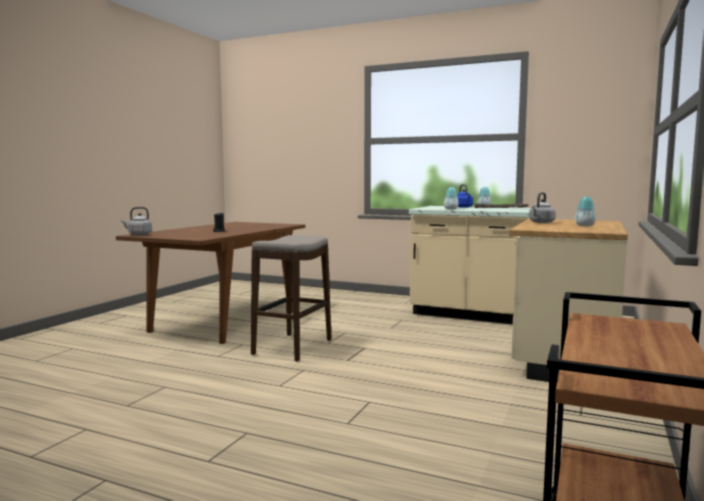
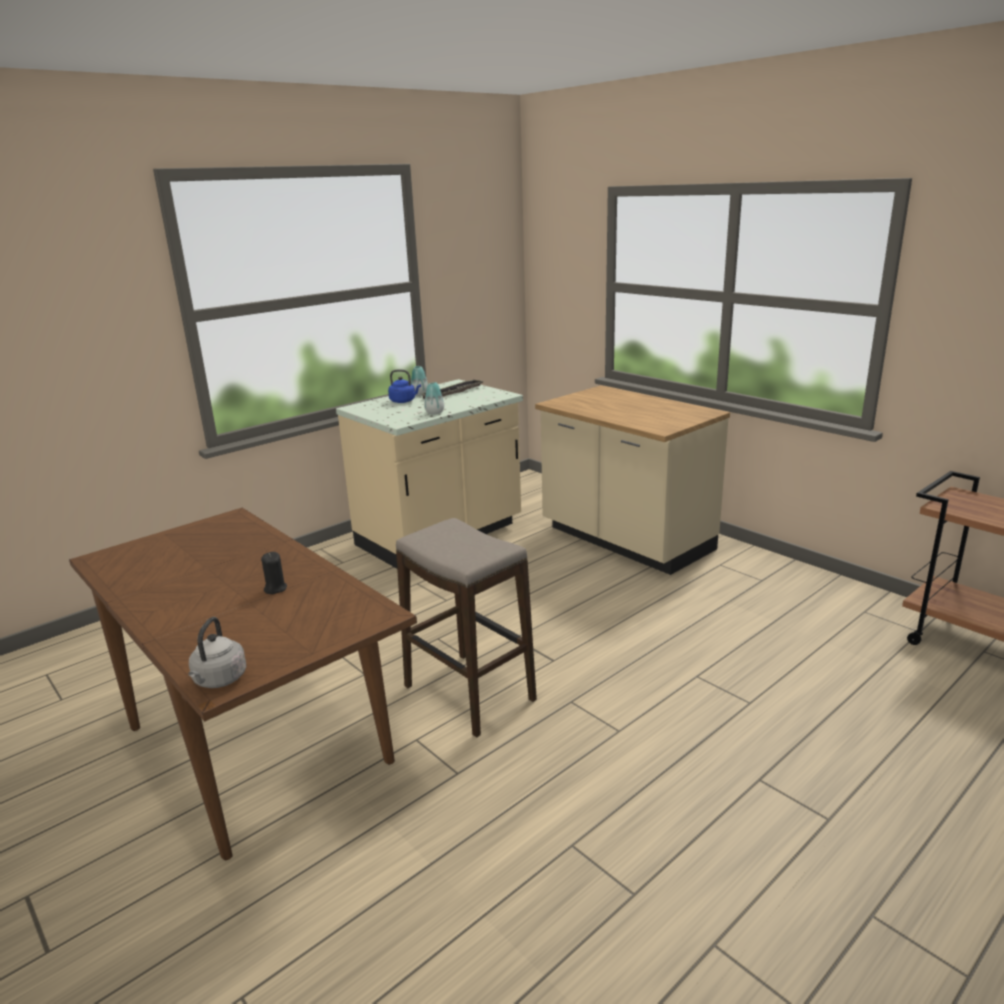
camera: 65 degrees left, 15 degrees up
grey kettle [529,192,555,223] -> none
vase [575,197,596,226] -> none

